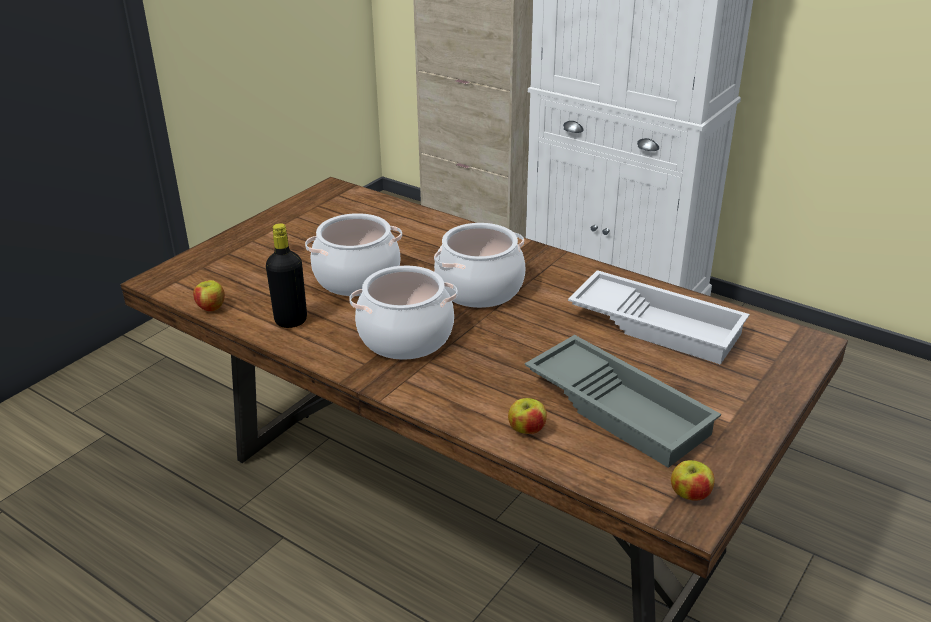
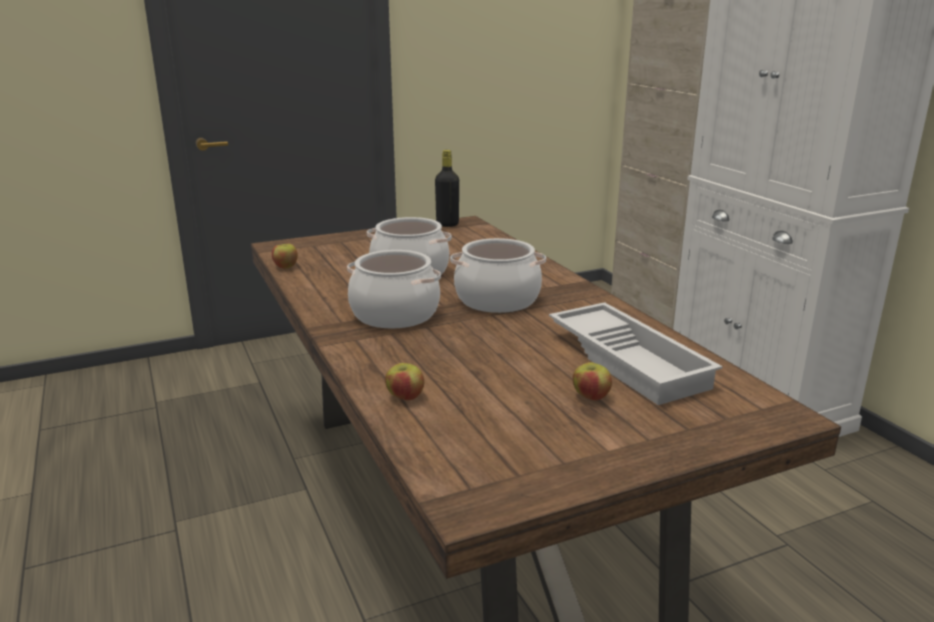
camera: 30 degrees right, 10 degrees down
black bottle [266,223,307,328] -> black bottle moved to [435,150,459,227]
grey tray [525,335,721,468] -> none
apple [671,460,715,501] -> apple moved to [573,362,612,400]

